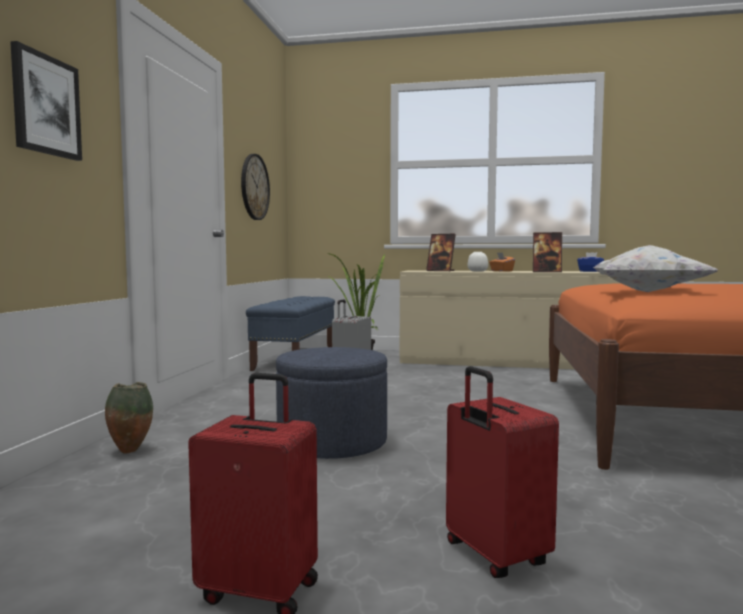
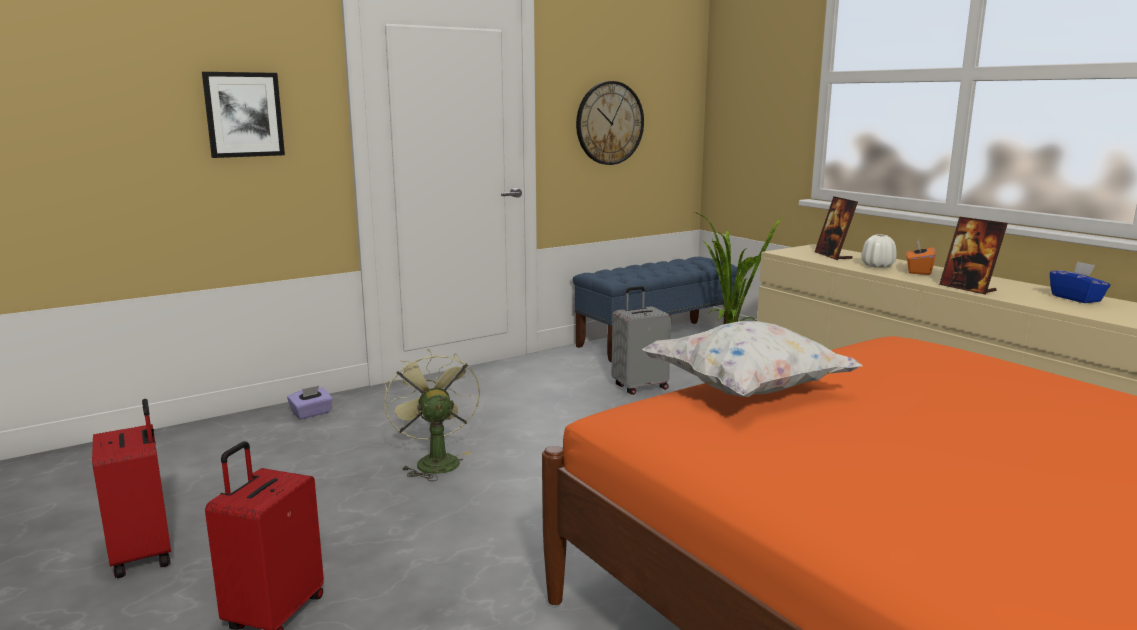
camera: 45 degrees right, 10 degrees up
vase [105,382,153,454] -> purple tissue box [287,386,333,420]
blue ottoman [276,347,387,459] -> green fan [384,349,480,481]

